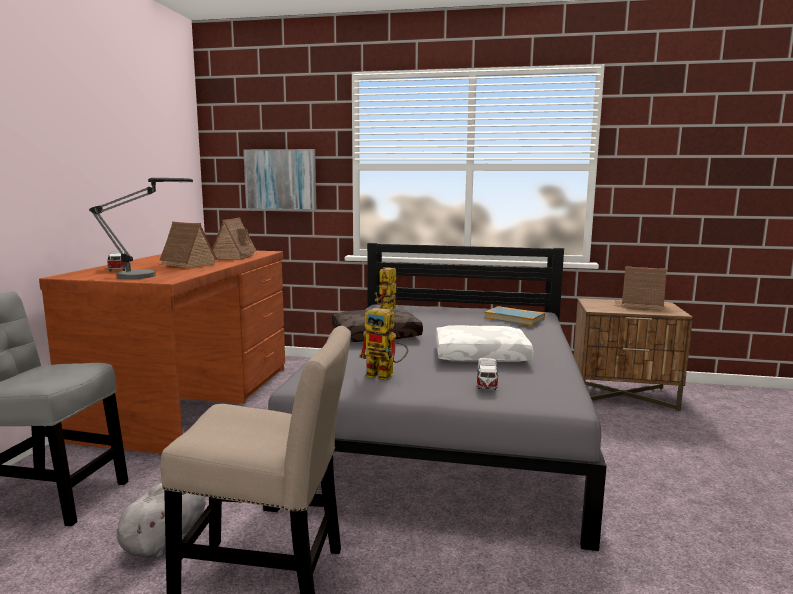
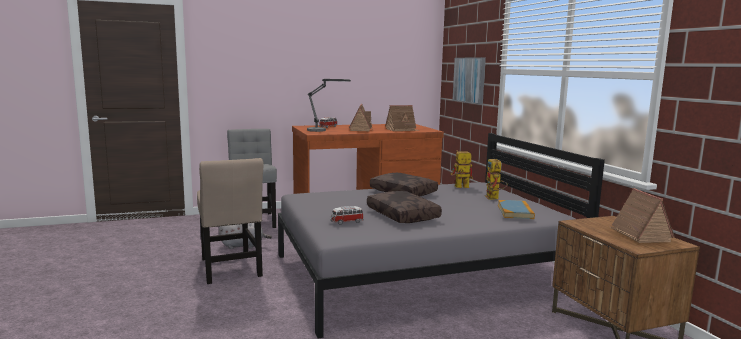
camera: 60 degrees right, 0 degrees up
toy robot [359,308,408,380] -> toy robot moved to [485,159,508,200]
white pillow [435,325,533,362] -> brown pillow [367,191,442,223]

